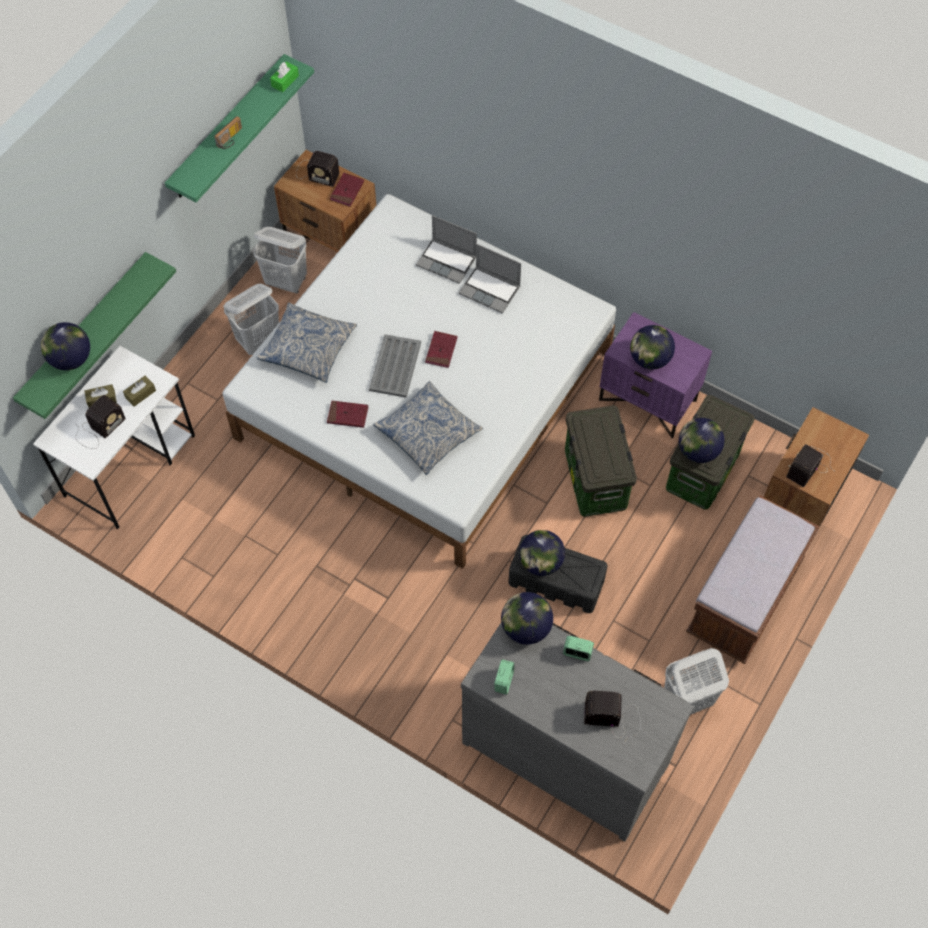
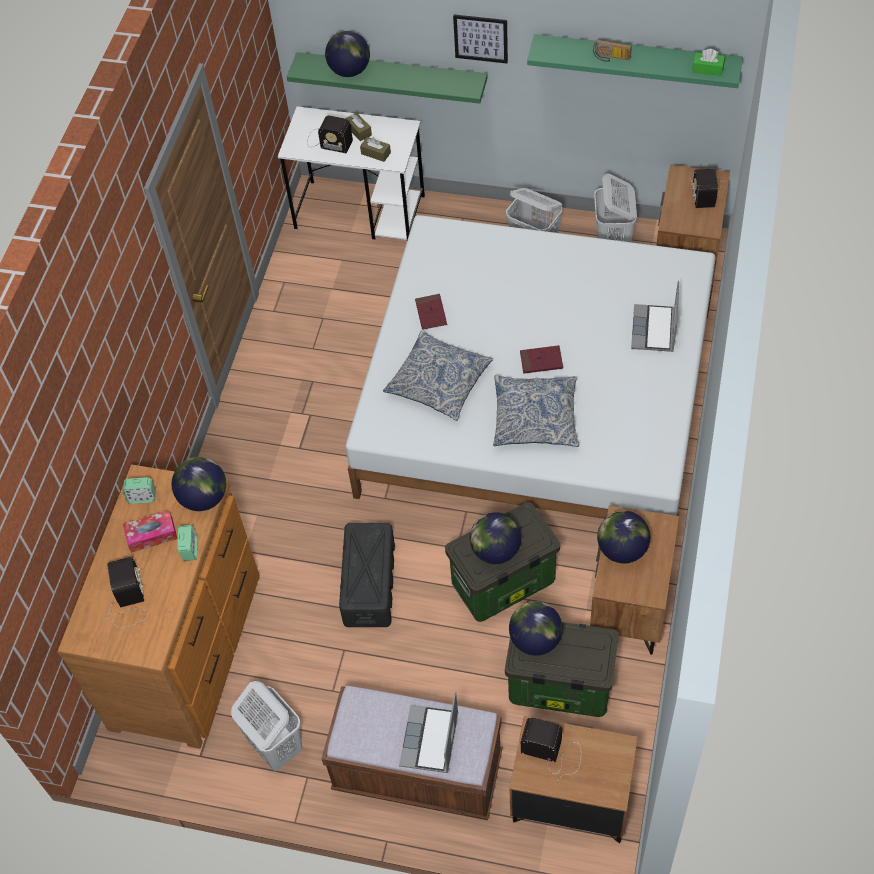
camera: 75 degrees right, 5 degrees down
pillow [257,303,357,383] -> pillow moved to [493,375,579,447]
red book [330,173,364,207] -> none
grey tray [369,334,421,398] -> none
laptop [459,244,521,314] -> laptop moved to [399,691,458,773]
grey dresser [461,623,694,842] -> brown dresser [57,464,260,749]
globe [519,530,565,576] -> globe moved to [470,512,521,564]
purple nightstand [599,312,712,438] -> brown nightstand [590,505,679,655]
none -> tissue box [123,511,178,553]
none -> picture [453,15,508,63]

